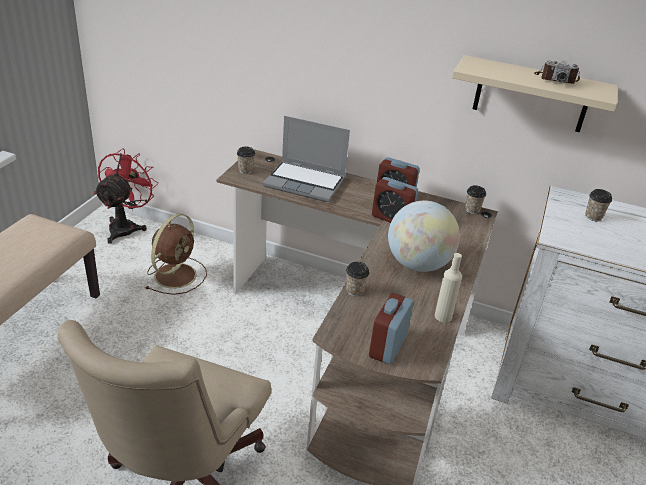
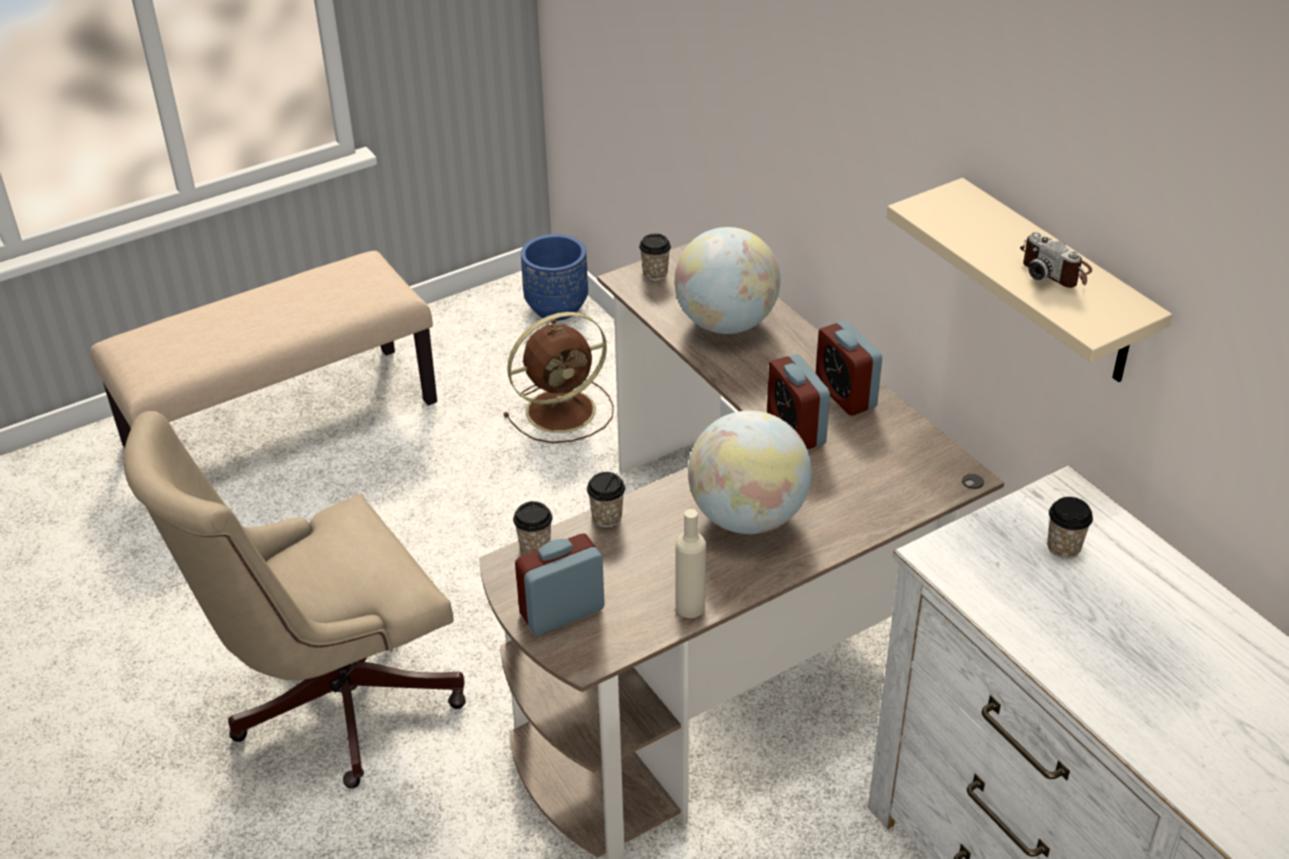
camera: 40 degrees right, 5 degrees up
red fan [94,148,158,244] -> blue planter [521,234,588,321]
laptop [263,116,350,202] -> globe [674,227,780,334]
cup [465,185,486,214] -> cup moved to [513,501,552,555]

